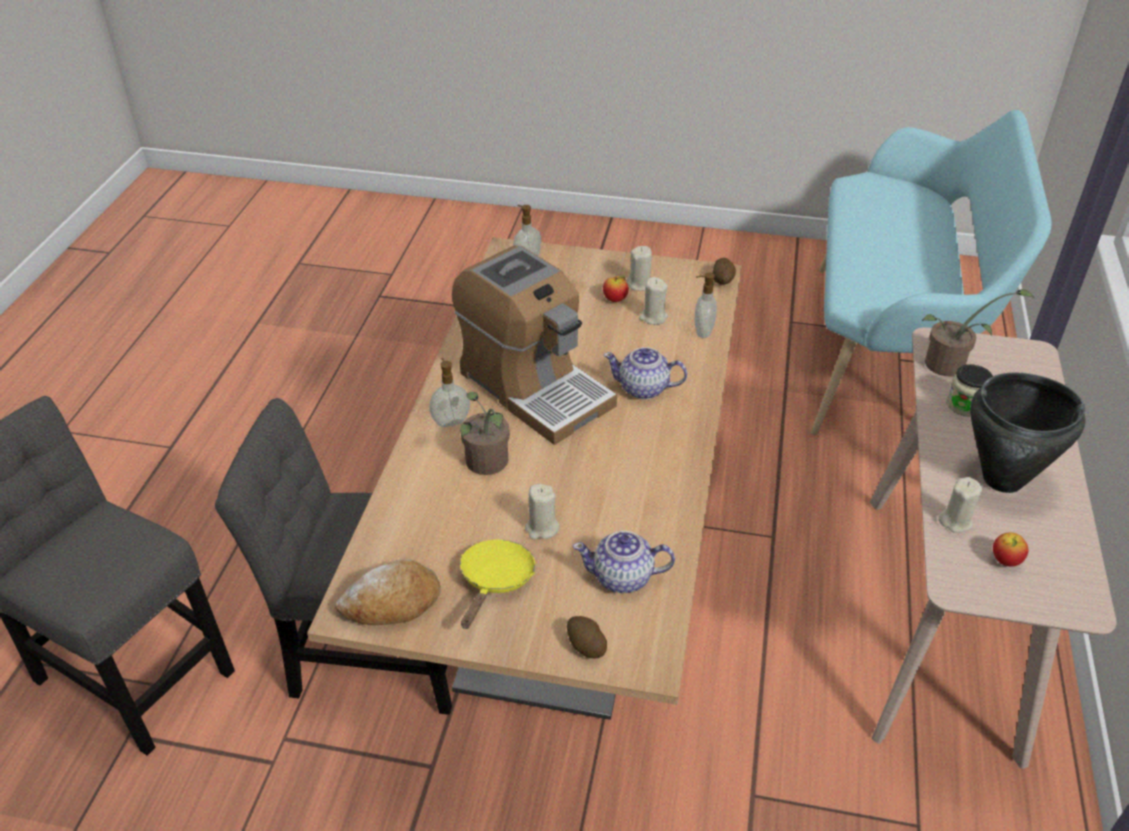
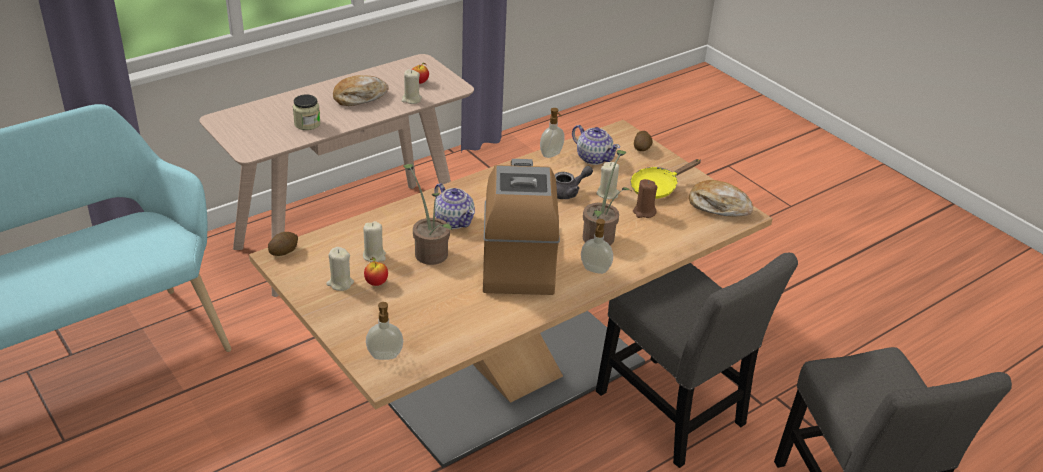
camera: 140 degrees left, 5 degrees down
soap dispenser [695,273,717,338] -> soap dispenser moved to [540,108,564,158]
potted plant [922,289,1034,376] -> potted plant moved to [403,164,452,265]
black cooking pot [970,372,1086,493] -> bread [333,75,389,106]
none -> grey teapot [555,166,593,199]
none -> brown candle [633,179,657,218]

